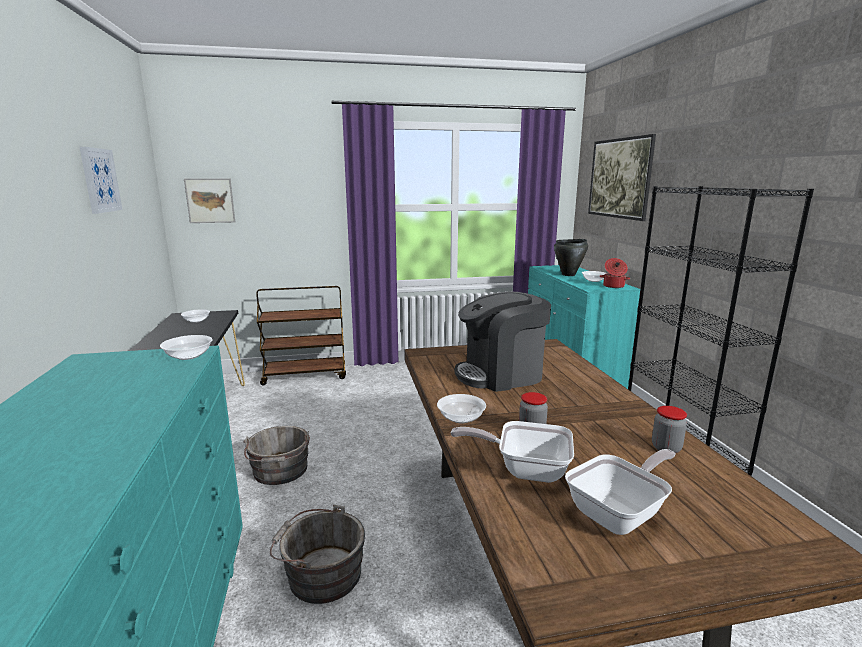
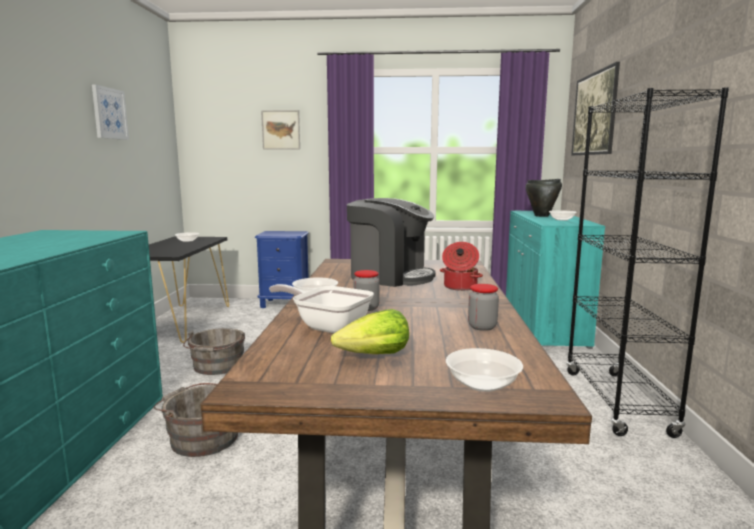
camera: 15 degrees right, 5 degrees down
bowl [160,335,213,360] -> bowl moved to [446,348,523,392]
picture [184,178,235,223] -> picture moved to [261,110,300,150]
brown cart [256,286,346,385] -> blue nightstand [255,231,309,308]
coffee machine [455,292,551,392] -> coffee machine turned 150 degrees counterclockwise [347,198,436,287]
frying pan [565,449,676,535] -> lettuce [331,309,409,354]
cooking pot [600,258,630,288] -> cooking pot moved to [440,242,483,291]

